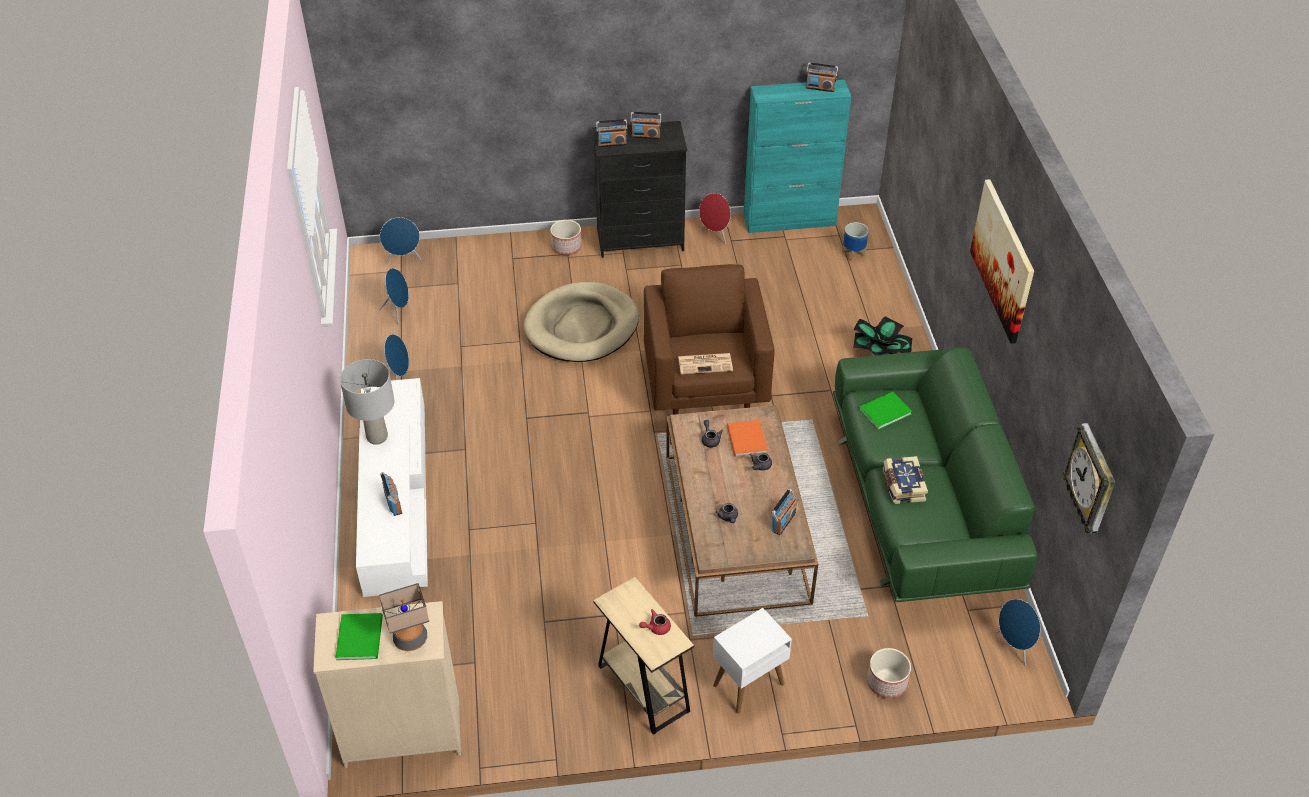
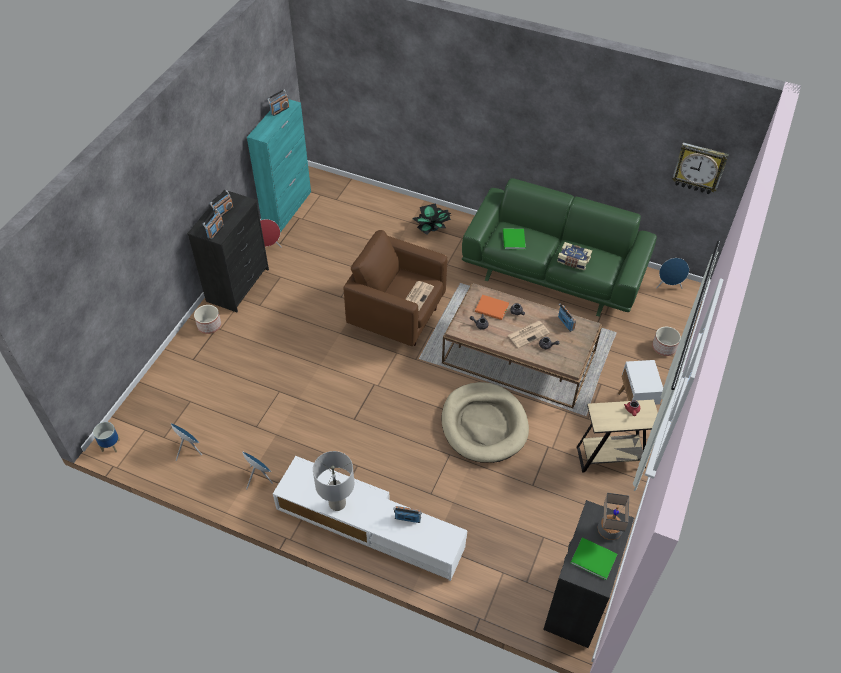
camera: 60 degrees left, 5 degrees up
beige dresser [313,601,461,768] -> black dresser [543,500,634,648]
blue speaker [380,217,421,264] -> none
beige dog bed [523,282,639,362] -> beige dog bed moved to [441,382,529,463]
planter [842,222,869,262] -> planter moved to [93,422,120,452]
picture [970,179,1034,344] -> none
none -> newspaper [507,321,550,348]

